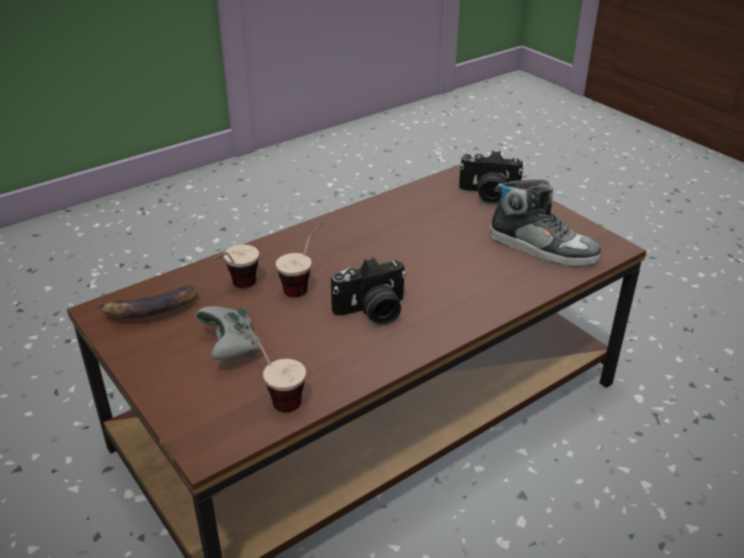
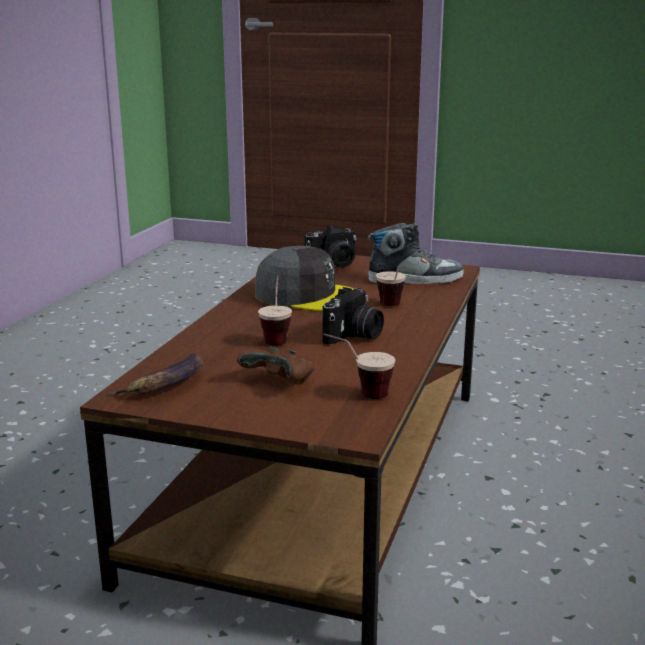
camera: 35 degrees left, 15 degrees down
grey game controller [196,306,261,360] -> brown game controller [237,346,314,383]
cup [214,245,259,288] -> cup moved to [376,267,406,306]
none -> grey cap [255,246,354,311]

